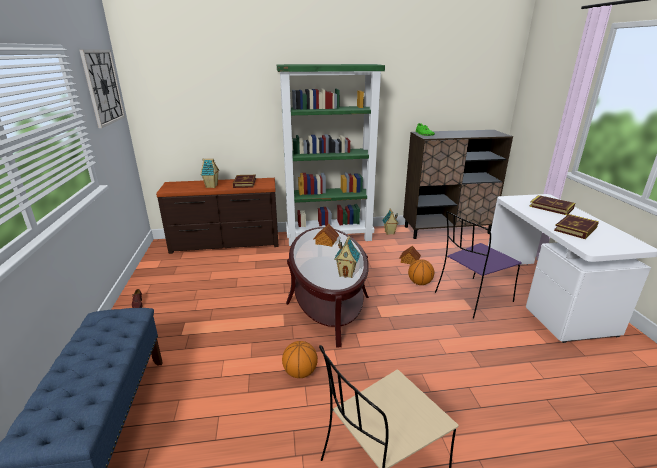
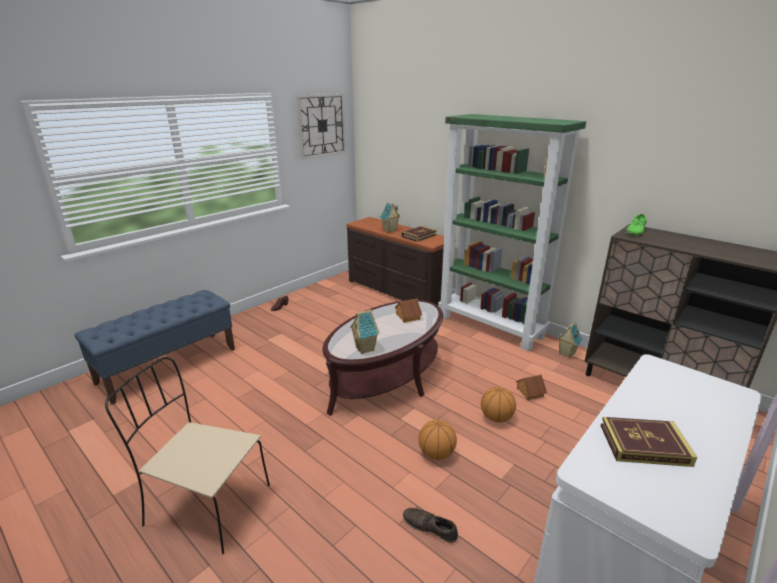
camera: 50 degrees right, 0 degrees up
basketball [282,341,318,378] -> basketball moved to [418,420,457,460]
purple chair [435,211,522,319] -> none
book [529,195,575,215] -> none
none -> brown shoe [403,508,458,543]

